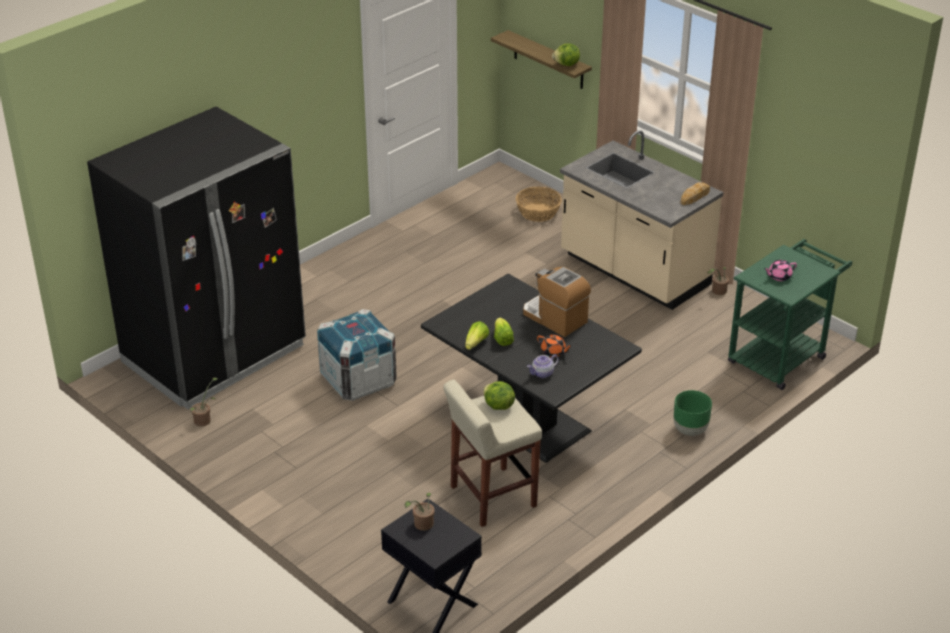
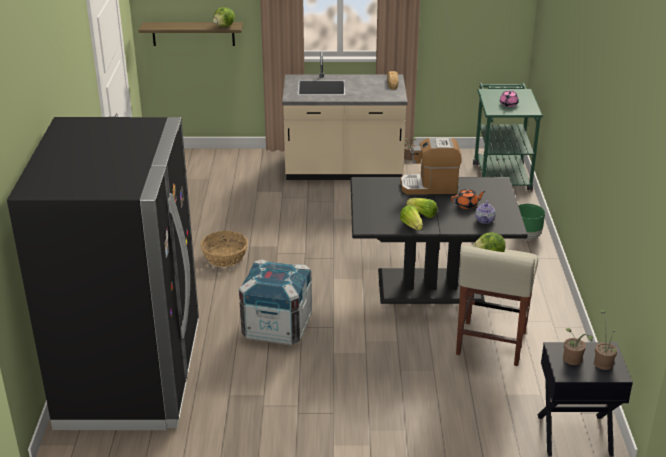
camera: 45 degrees left, 5 degrees down
potted plant [190,378,218,426] -> potted plant moved to [594,310,617,370]
basket [516,187,562,222] -> basket moved to [200,231,248,267]

